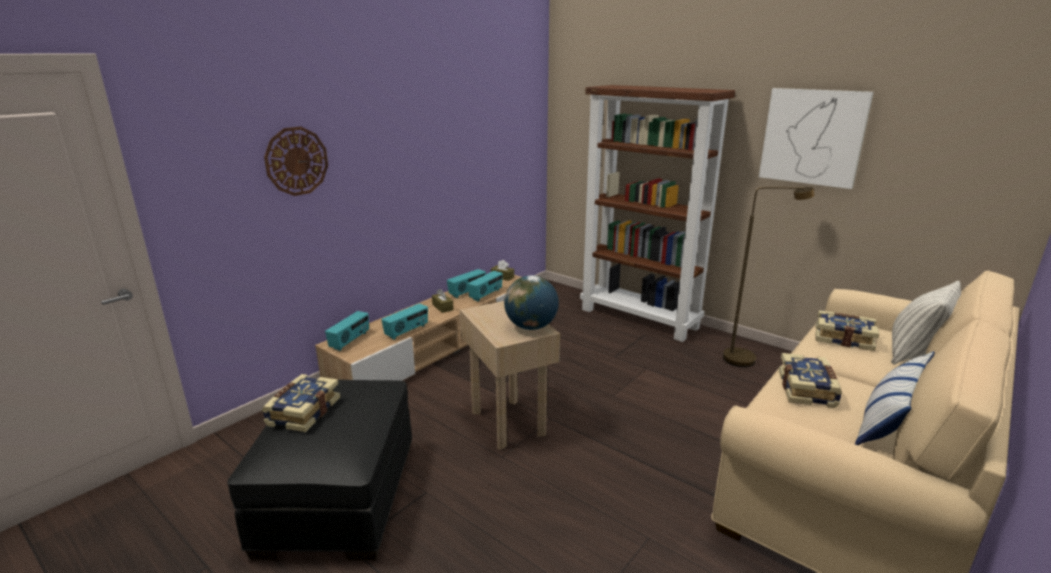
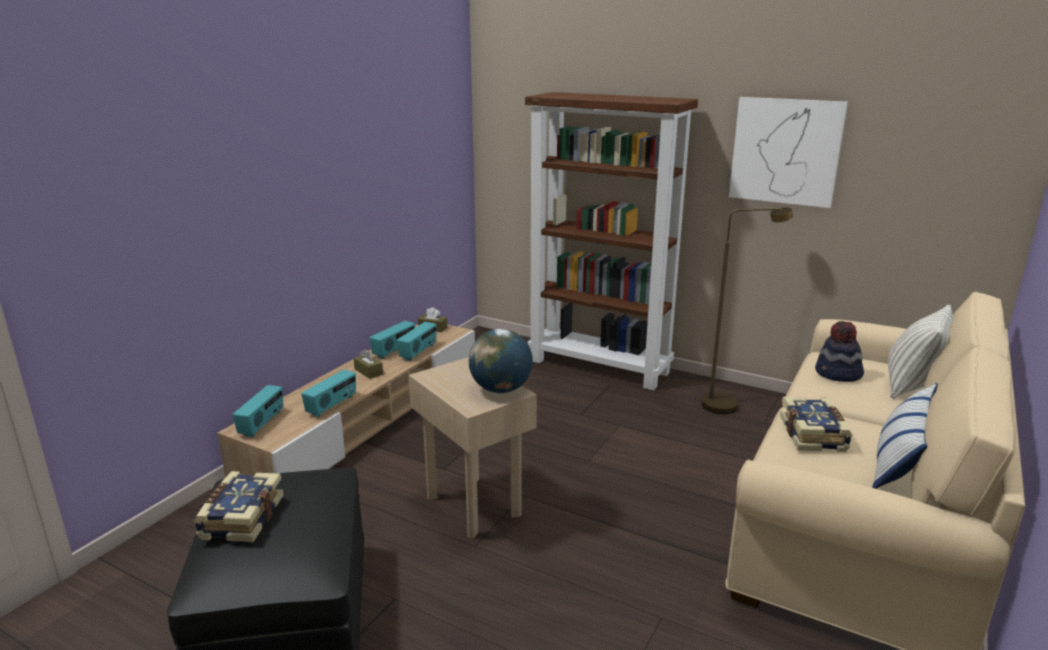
camera: 10 degrees left, 0 degrees up
wall clock [264,127,328,196] -> none
book [815,310,880,351] -> hat [815,321,864,382]

